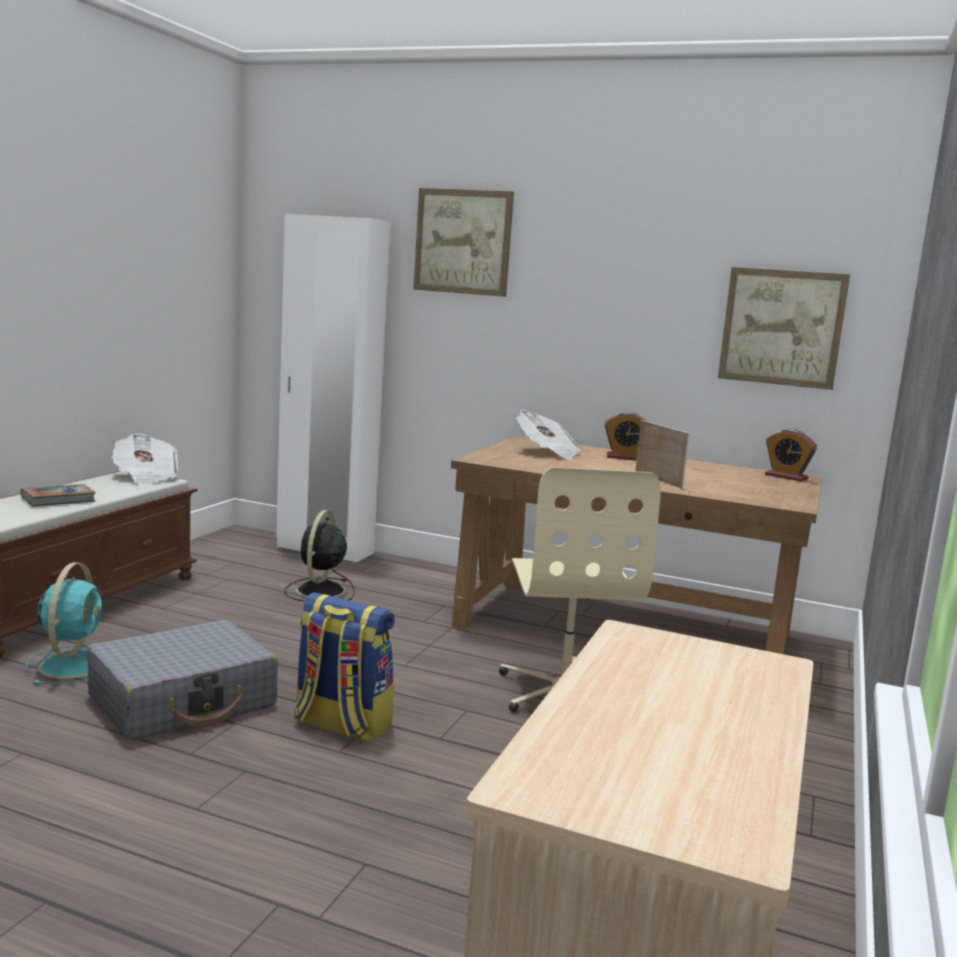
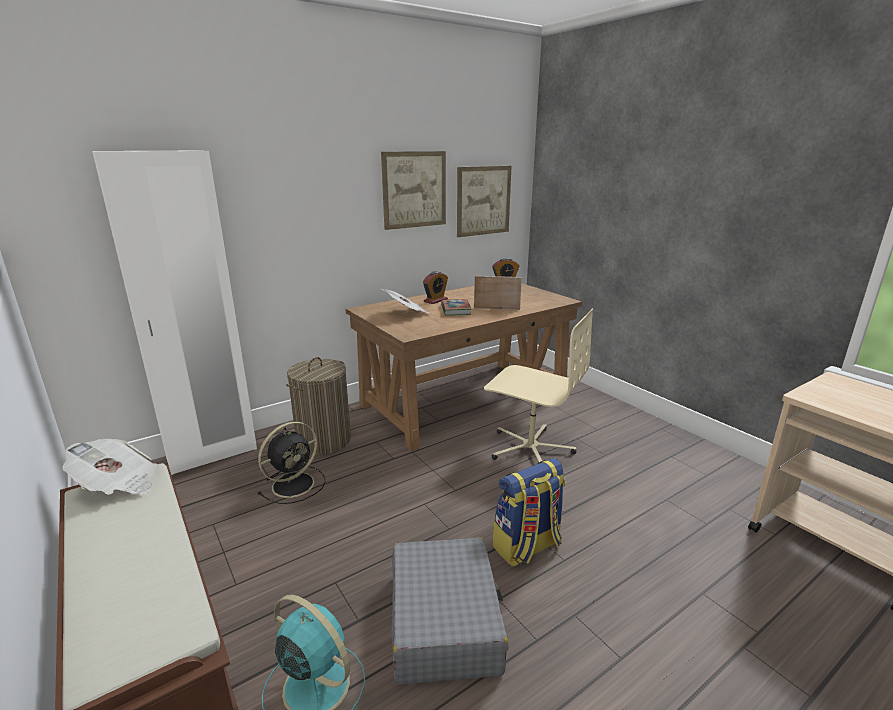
camera: 55 degrees left, 10 degrees up
book [21,484,96,506] -> book moved to [441,299,472,316]
black fan [284,510,355,602] -> black fan turned 90 degrees counterclockwise [258,422,326,504]
picture [414,188,514,297] -> picture moved to [381,151,446,230]
none -> laundry basket [286,357,351,455]

